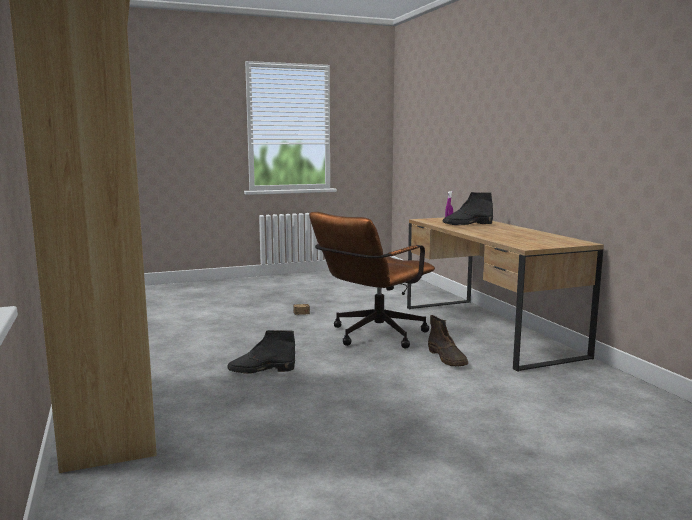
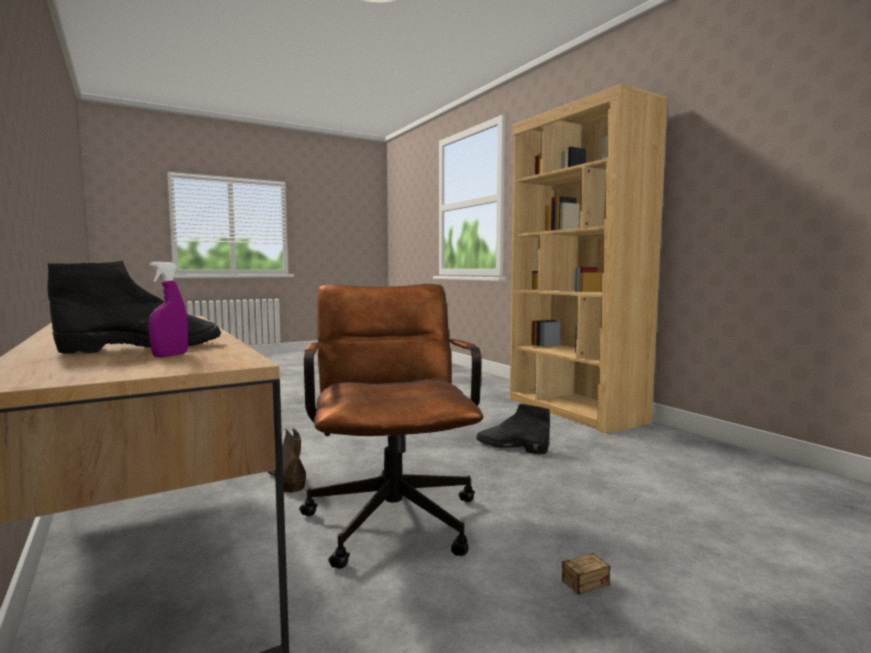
camera: 170 degrees right, 5 degrees down
black boot [227,330,295,374] -> black boot turned 135 degrees counterclockwise [476,404,550,454]
brown office chair [309,212,435,348] -> brown office chair turned 45 degrees counterclockwise [299,284,483,569]

